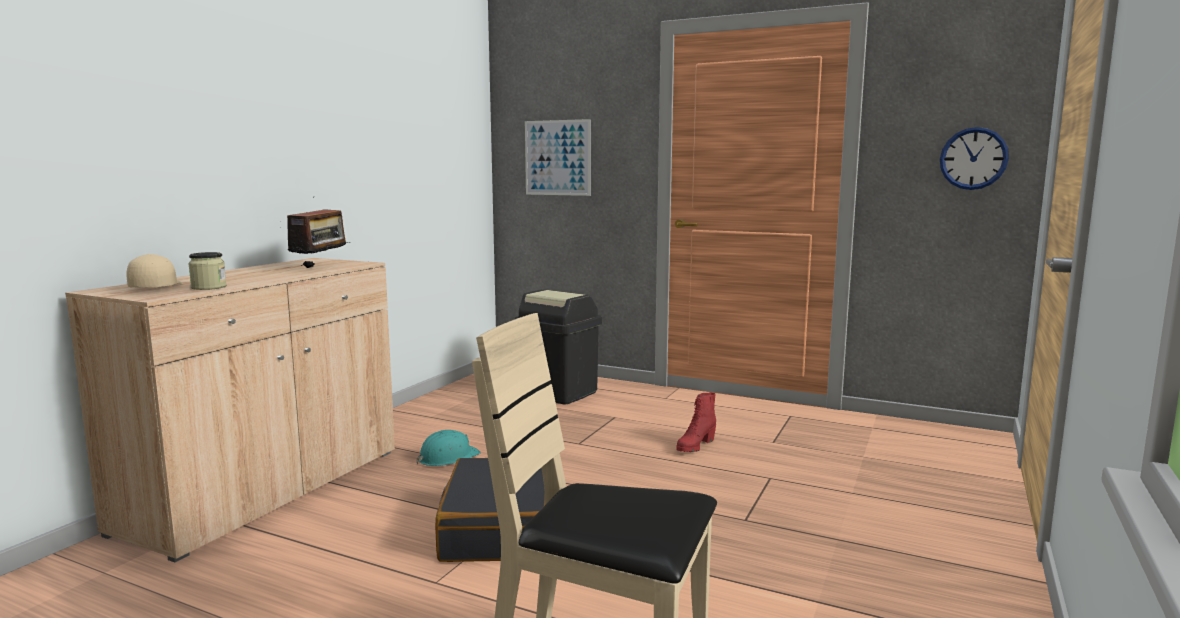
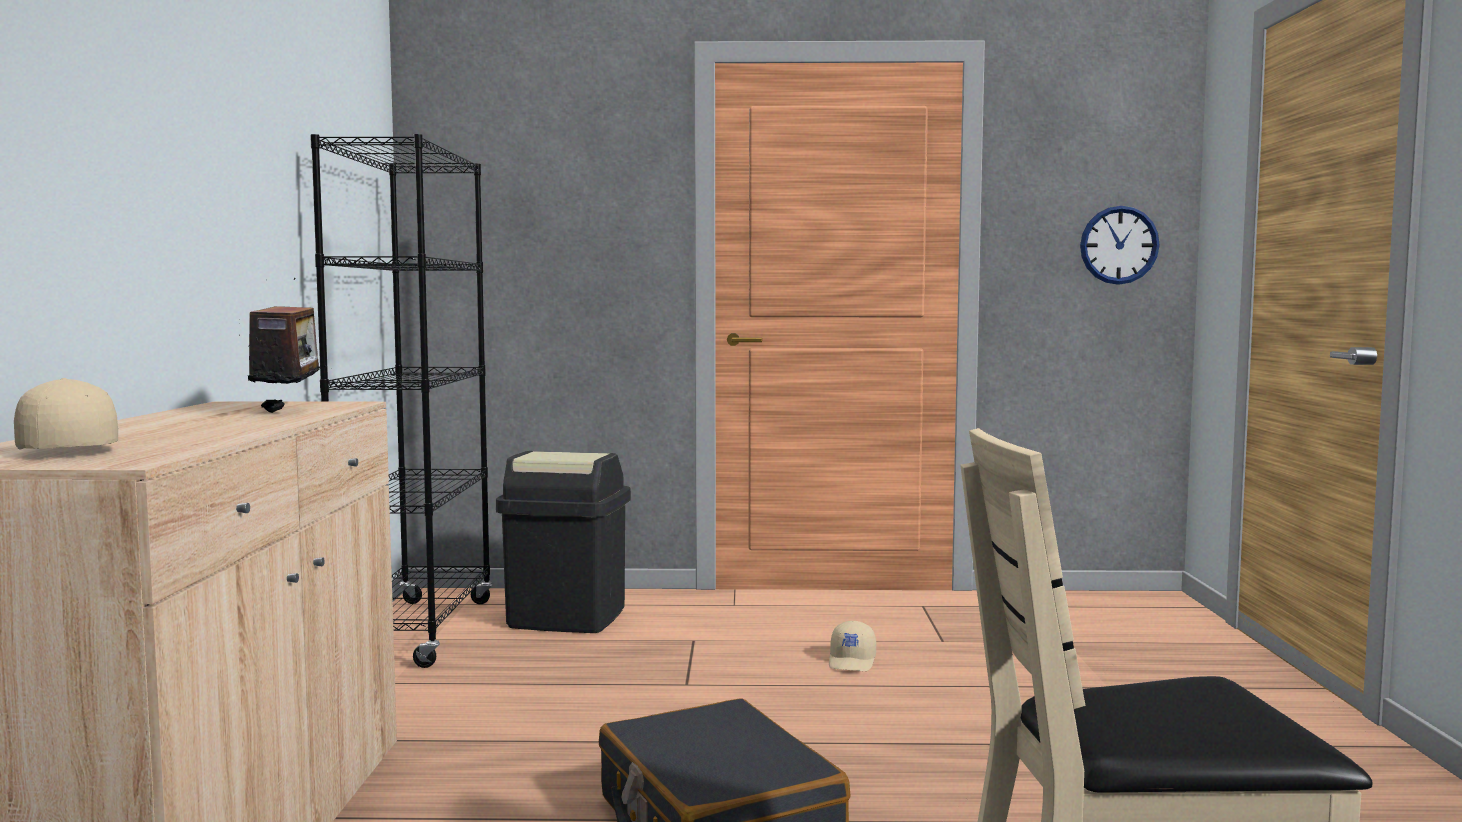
camera: 25 degrees left, 5 degrees down
jar [188,252,227,290] -> none
turquoise hard hat [417,430,481,466] -> none
picture [525,119,591,196] -> none
red boot [676,393,716,452] -> beige cap [829,621,876,671]
none -> black bookcase [310,134,493,668]

